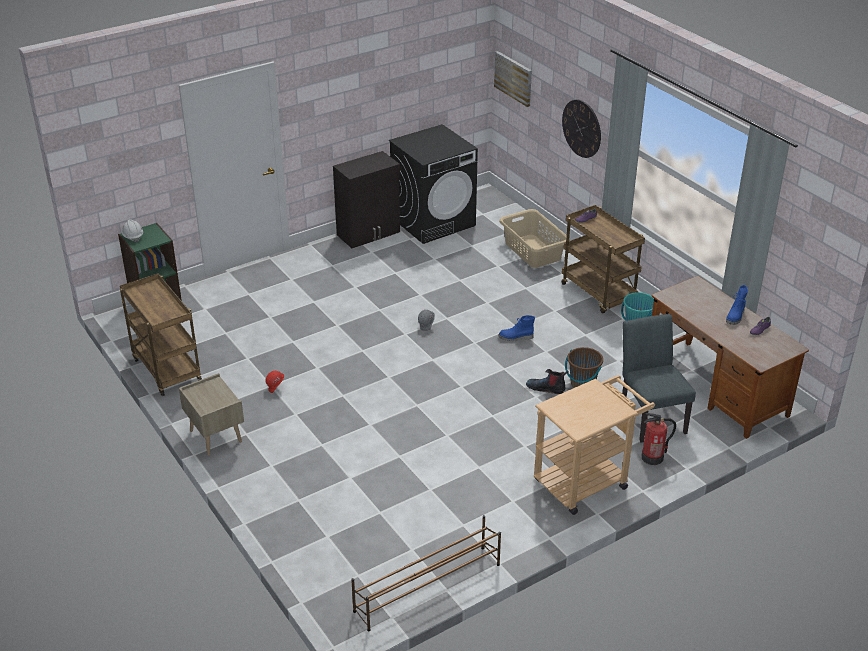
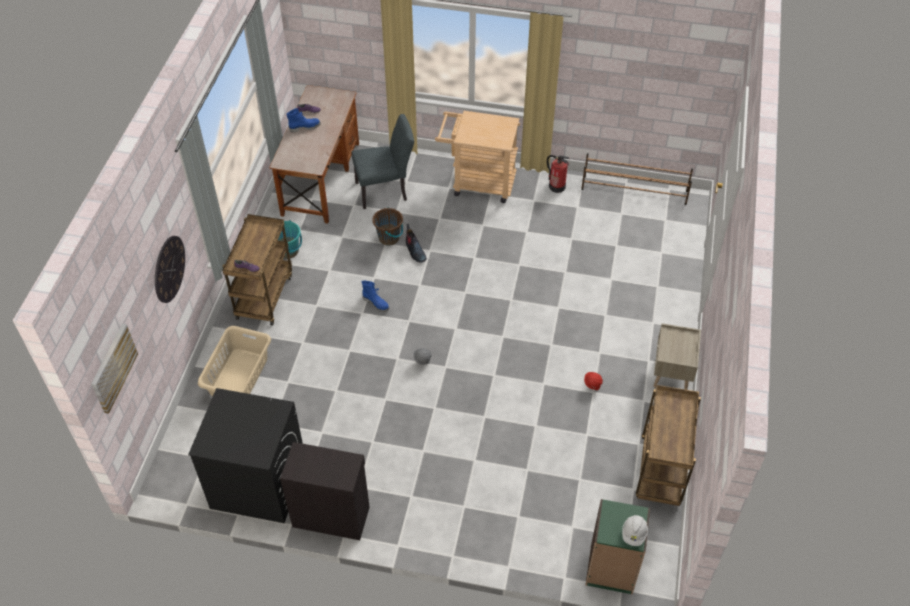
camera: 135 degrees left, 15 degrees up
grey chair [622,314,696,443] -> grey chair turned 135 degrees counterclockwise [352,114,414,209]
fire extinguisher [642,413,676,465] -> fire extinguisher moved to [547,155,569,193]

